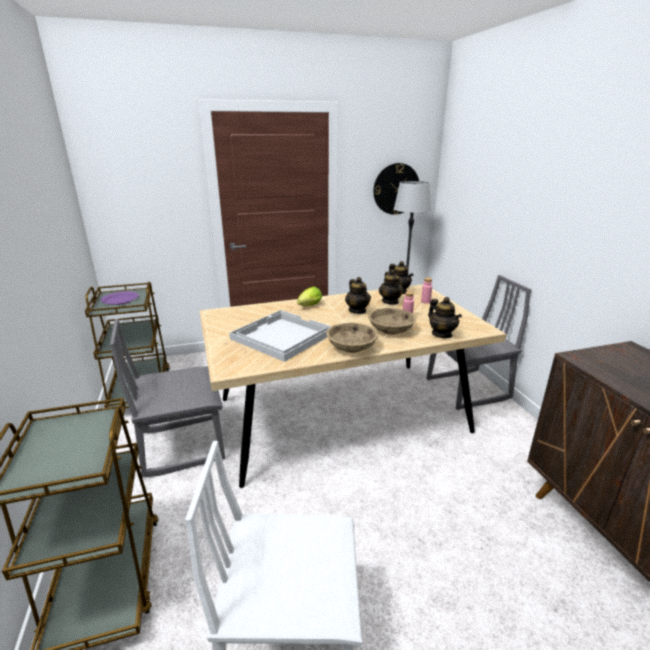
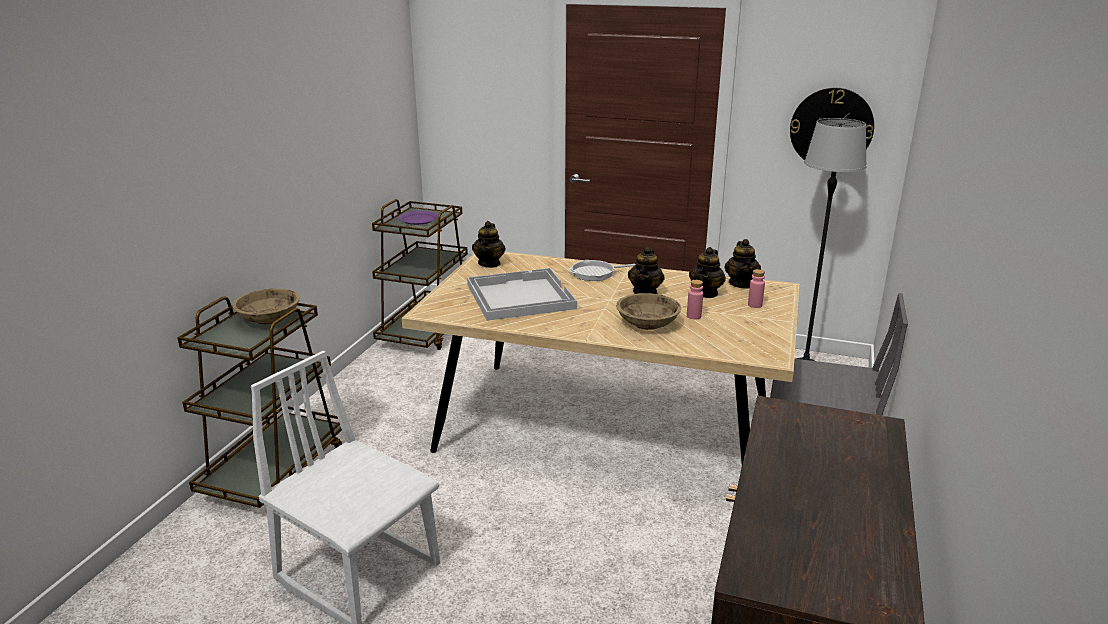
camera: 35 degrees right, 0 degrees up
grey chair [110,319,225,478] -> none
lettuce [297,286,322,306] -> frying pan [568,260,636,281]
beige bowl [326,323,378,353] -> beige bowl moved to [232,288,300,325]
teapot [428,297,462,338] -> teapot moved to [472,221,505,268]

